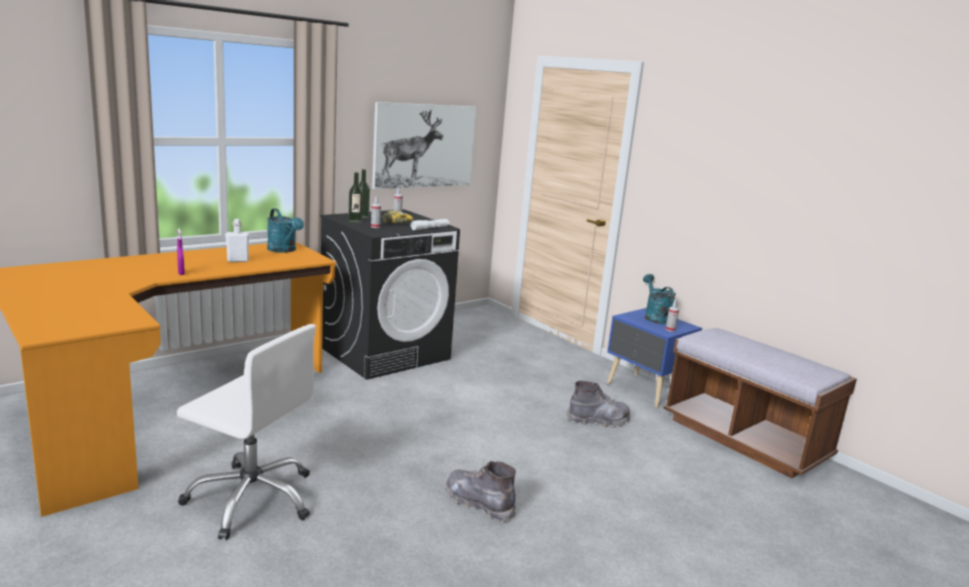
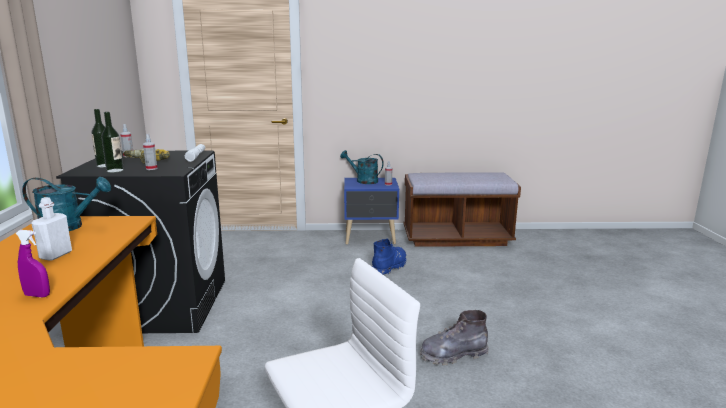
camera: 50 degrees left, 0 degrees up
picture [372,102,476,189] -> none
grey boot [567,381,630,428] -> blue boot [372,239,406,274]

